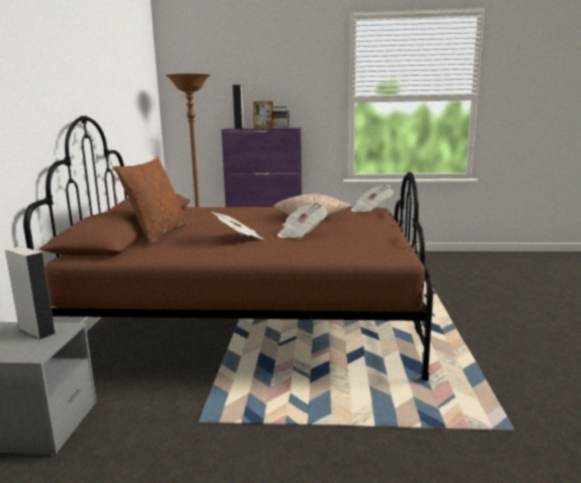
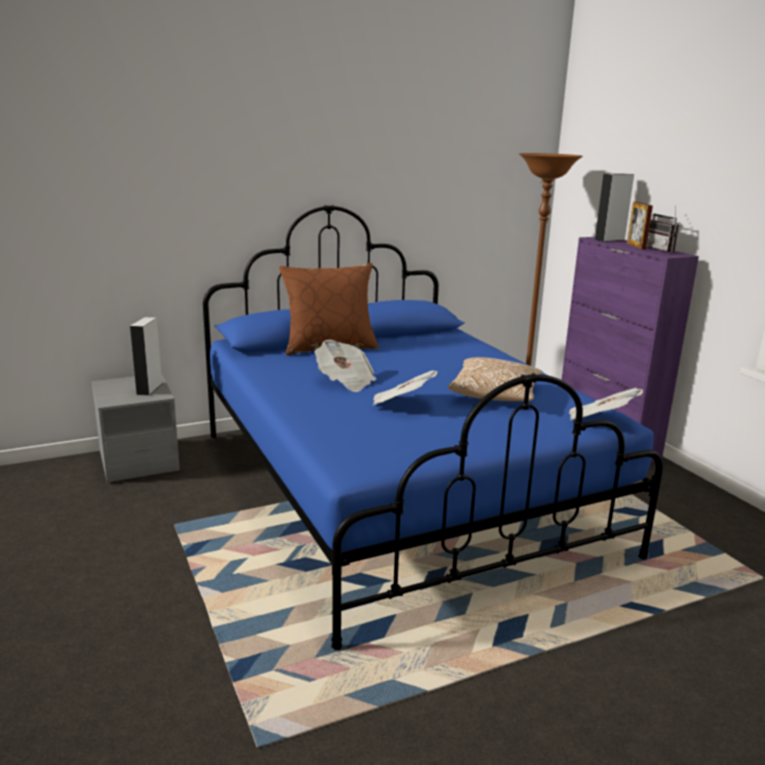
camera: 60 degrees right, 5 degrees up
brown bed [23,116,433,381] -> blue bed [203,205,663,650]

